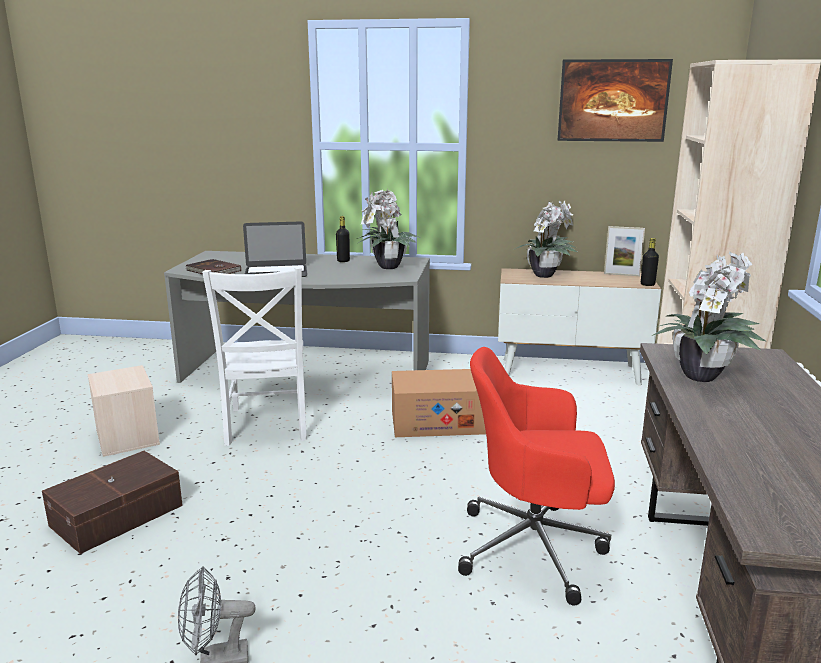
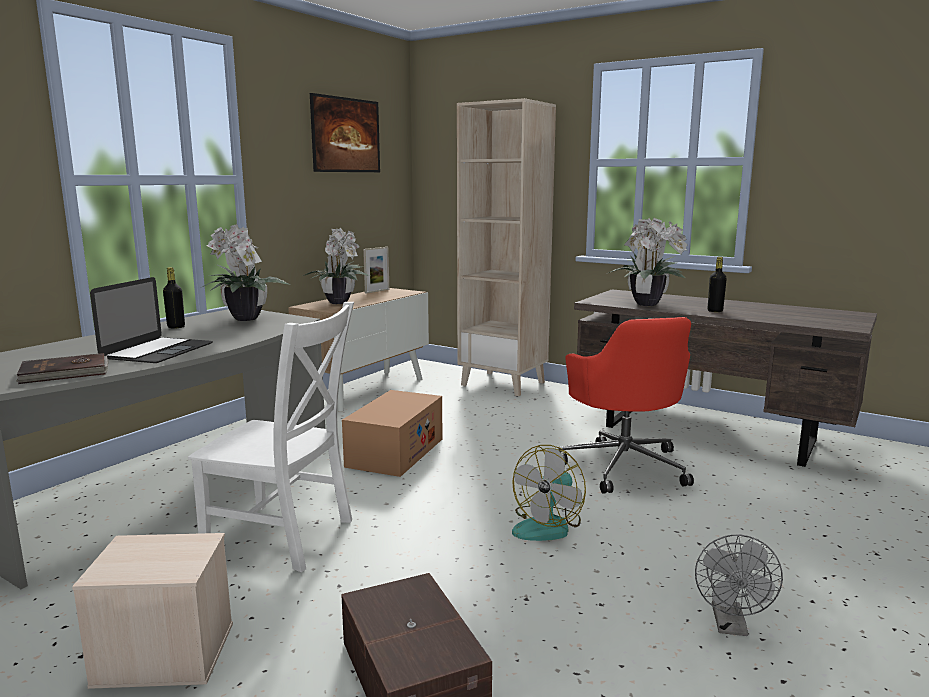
camera: 65 degrees left, 5 degrees down
red office chair [458,347,615,606] -> red office chair turned 45 degrees counterclockwise [559,317,694,494]
black bottle [641,238,659,286] -> black bottle moved to [708,257,727,312]
none -> fan [512,445,586,541]

